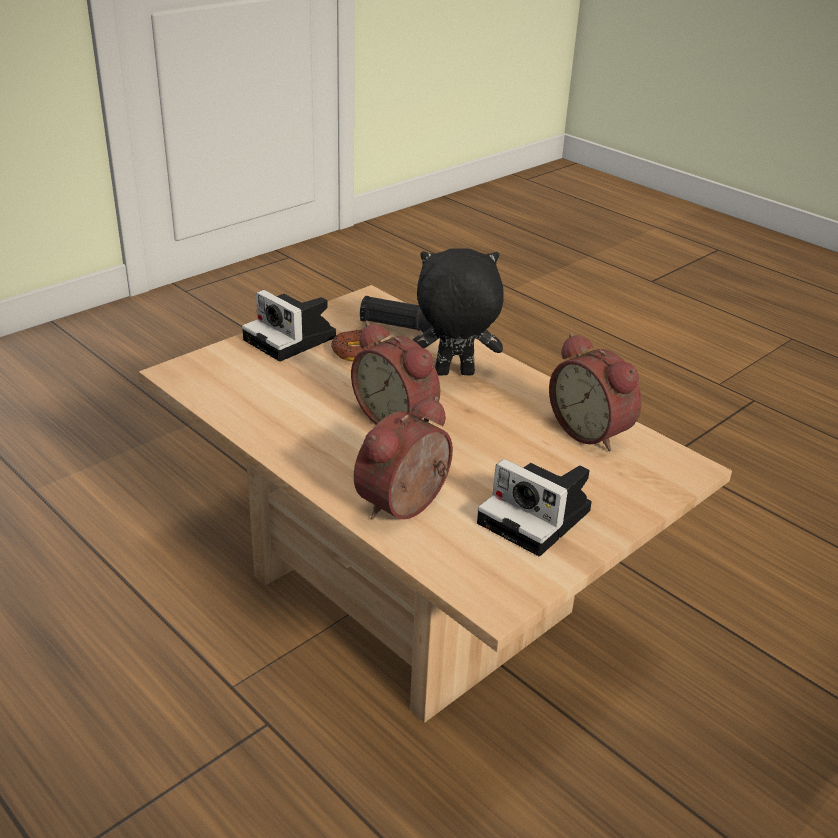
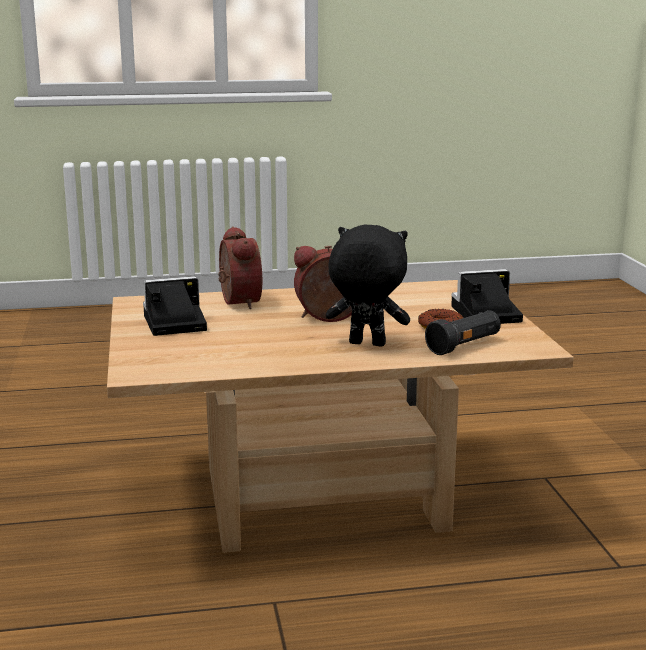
camera: 125 degrees right, 15 degrees down
black plush toy [413,248,504,376] -> black plush toy turned 105 degrees counterclockwise [326,224,410,346]
alarm clock [549,333,641,451] -> none

